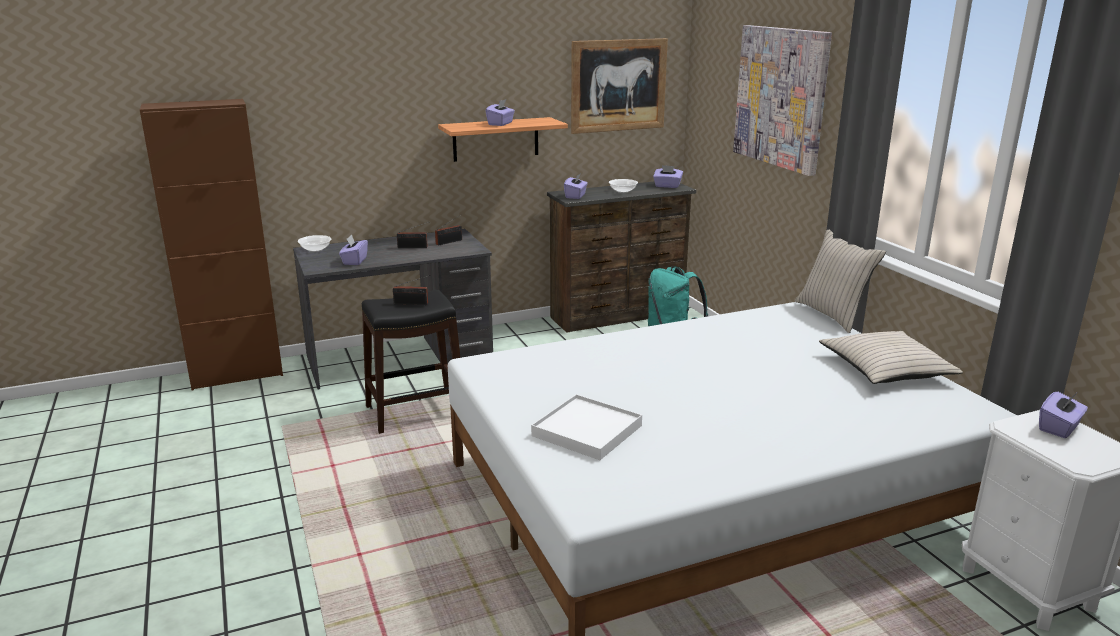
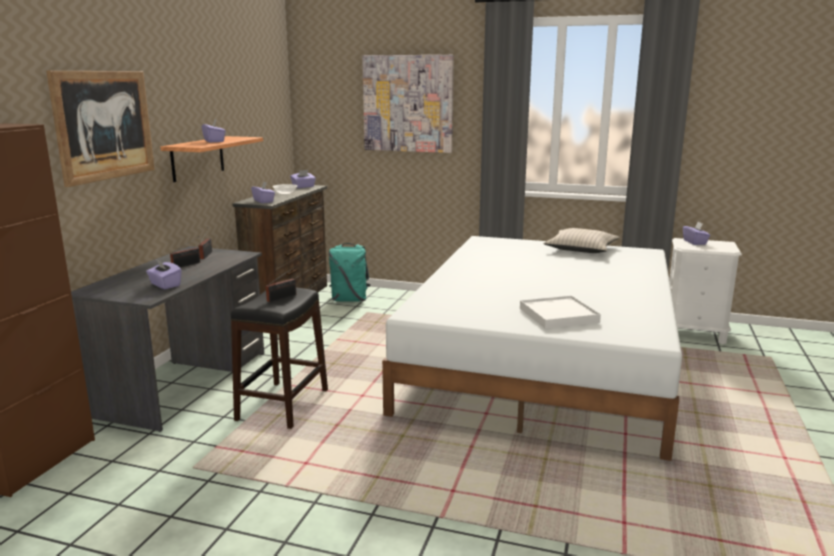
camera: 50 degrees left, 5 degrees down
bowl [298,235,331,252] -> none
picture [571,38,668,134] -> picture moved to [46,71,155,187]
beige pillow [795,229,886,333] -> none

